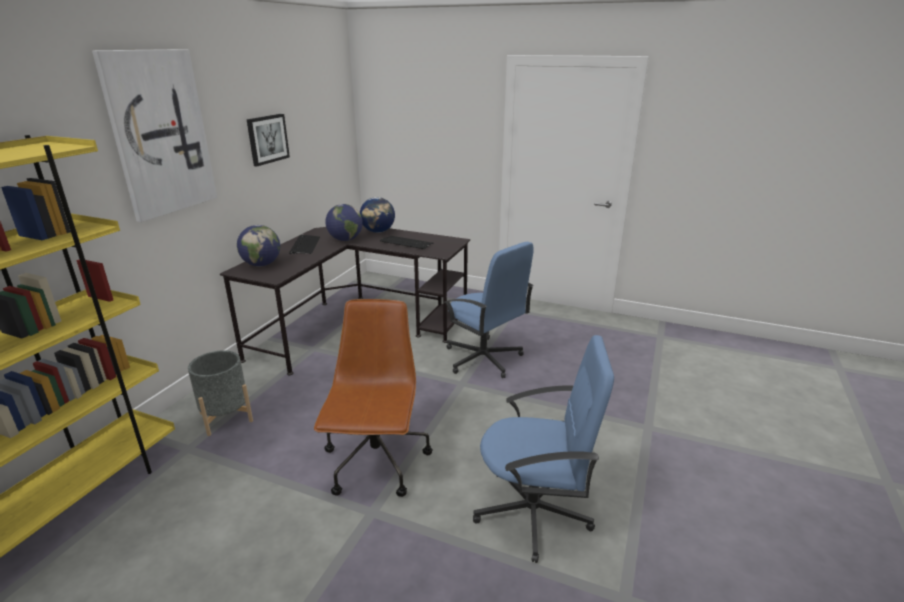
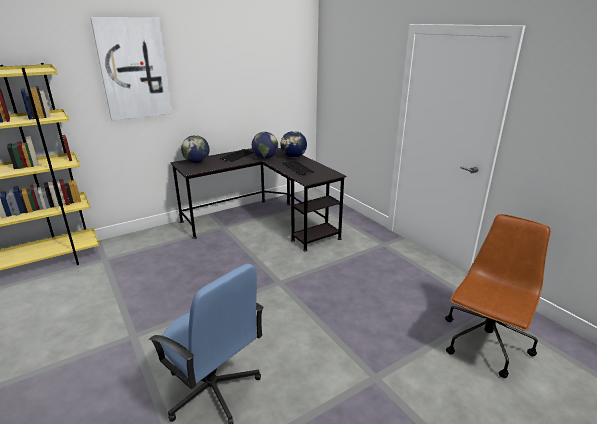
camera: 35 degrees right, 0 degrees up
grey planter [188,350,253,436] -> none
picture [247,114,290,166] -> none
brown office chair [314,299,433,497] -> brown office chair moved to [445,214,551,378]
blue office chair [444,242,534,378] -> none

